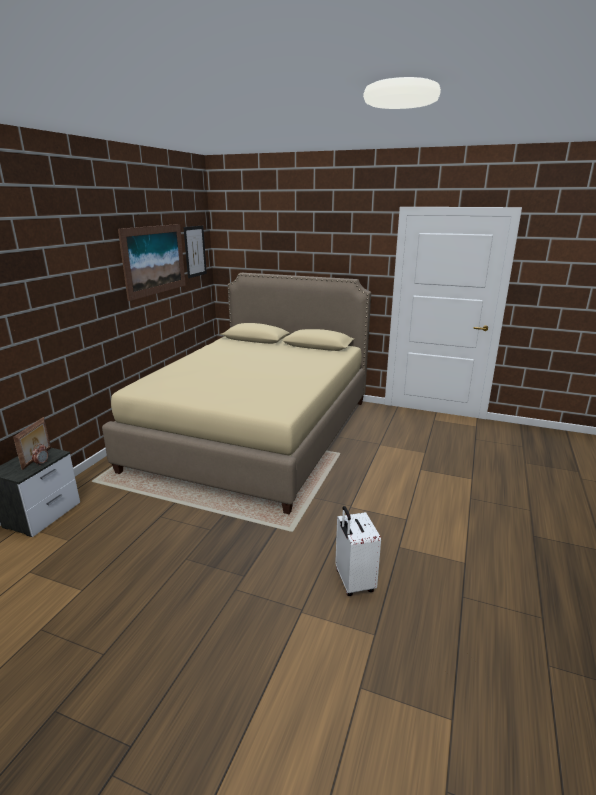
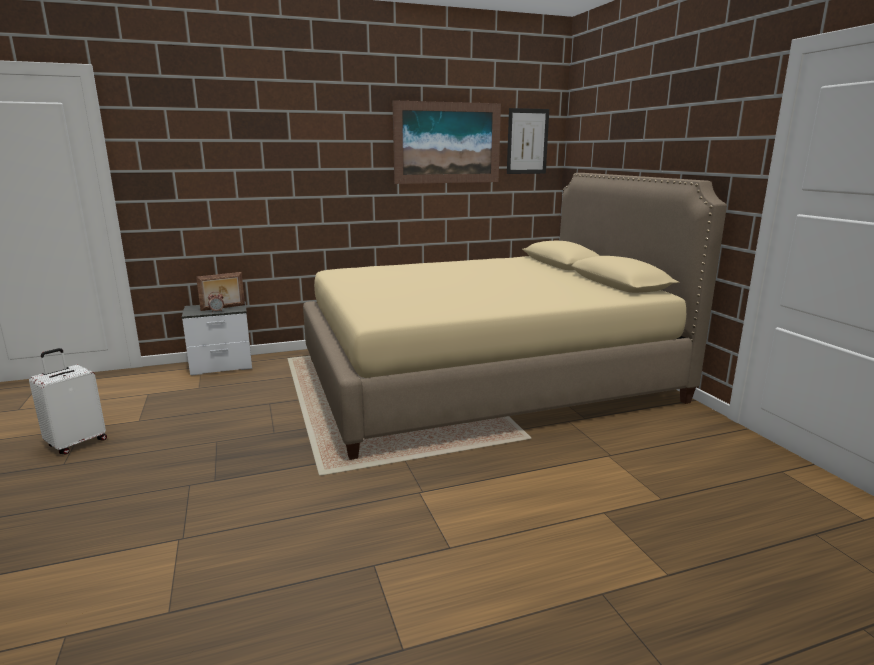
camera: 50 degrees right, 5 degrees down
white suitcase [335,506,381,596] -> white suitcase moved to [29,348,107,454]

